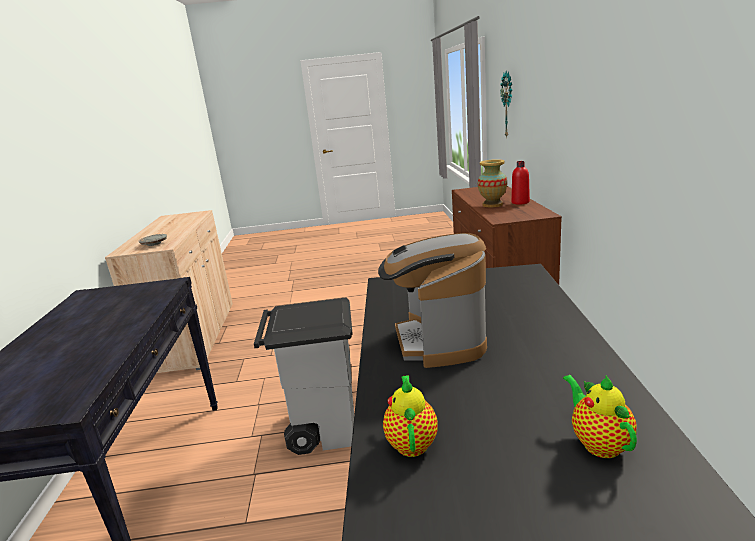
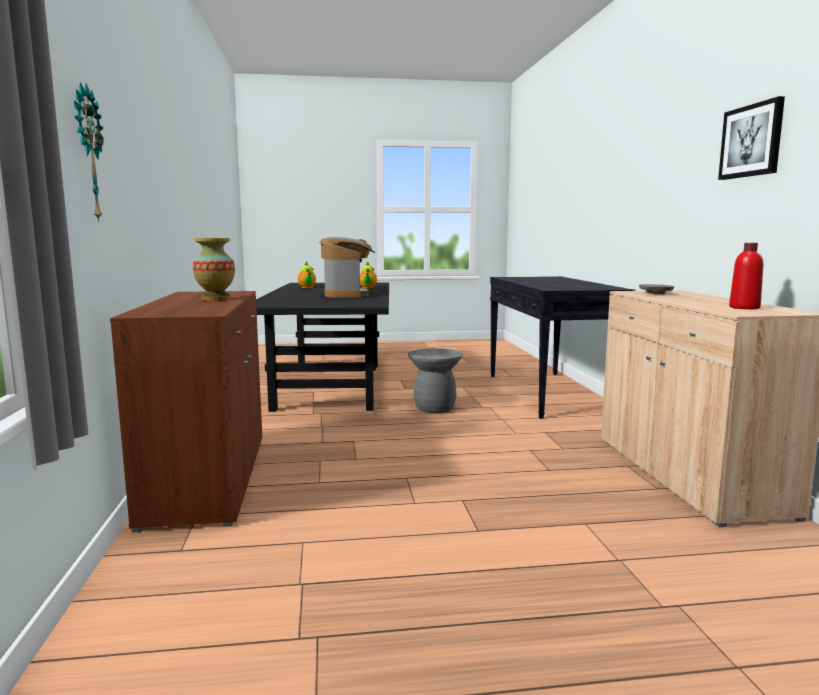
camera: 175 degrees right, 10 degrees down
grey trash can [254,297,354,455] -> grey stool [408,348,463,413]
red bottle [511,161,530,205] -> red bottle moved to [729,243,763,309]
none -> picture [718,96,785,180]

